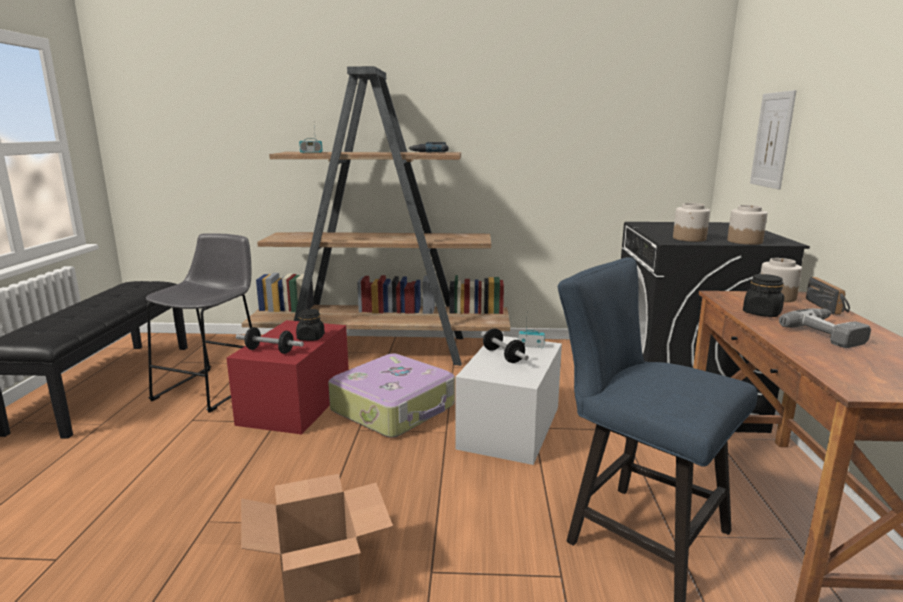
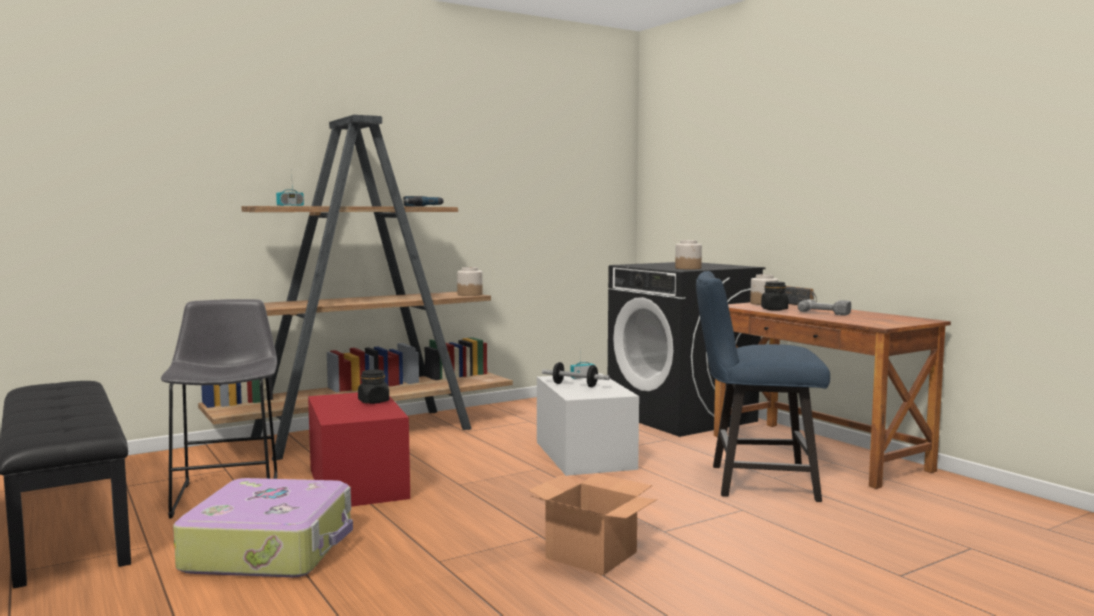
camera: 35 degrees left, 10 degrees down
dumbbell [236,327,304,354] -> none
suitcase [328,354,455,438] -> suitcase moved to [173,478,353,577]
jar [727,205,768,245] -> jar moved to [457,267,483,296]
picture [750,90,797,189] -> none

